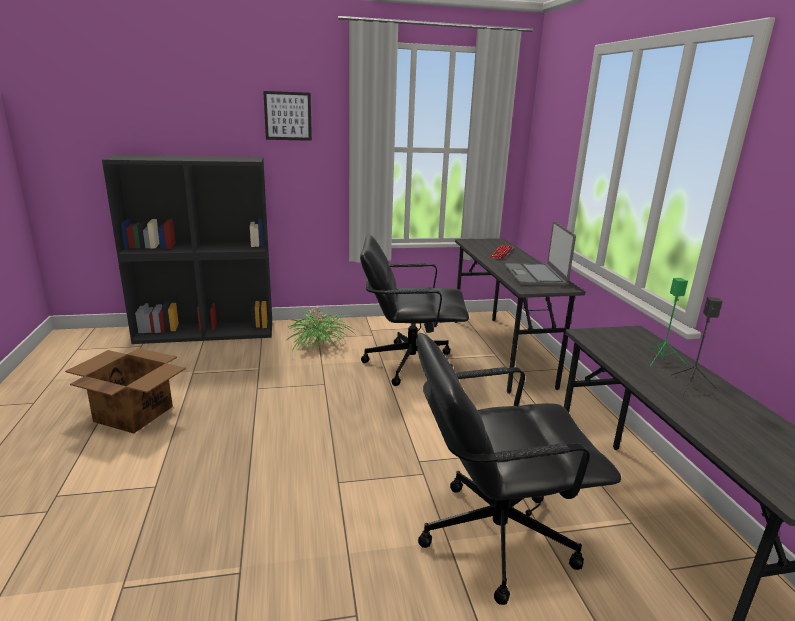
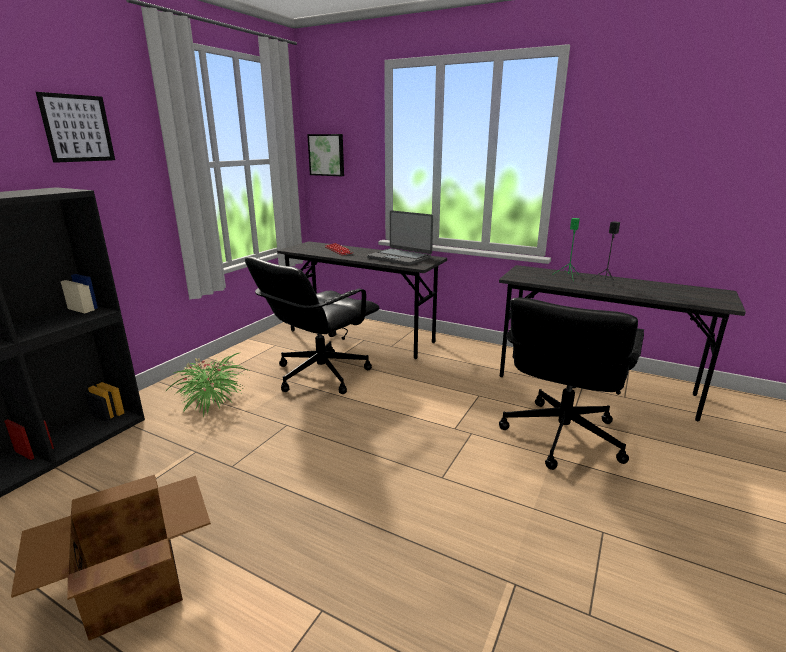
camera: 50 degrees left, 0 degrees up
none -> picture [307,134,344,176]

